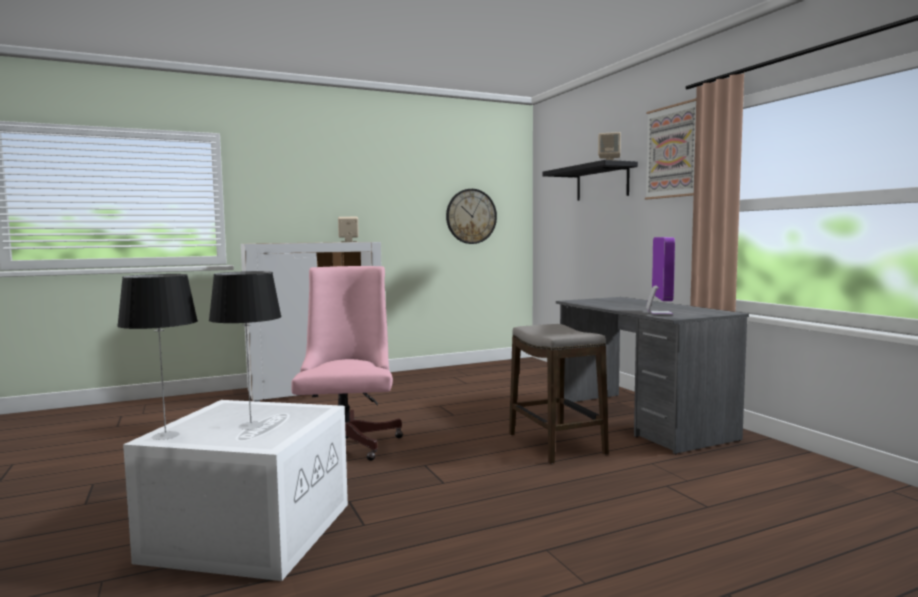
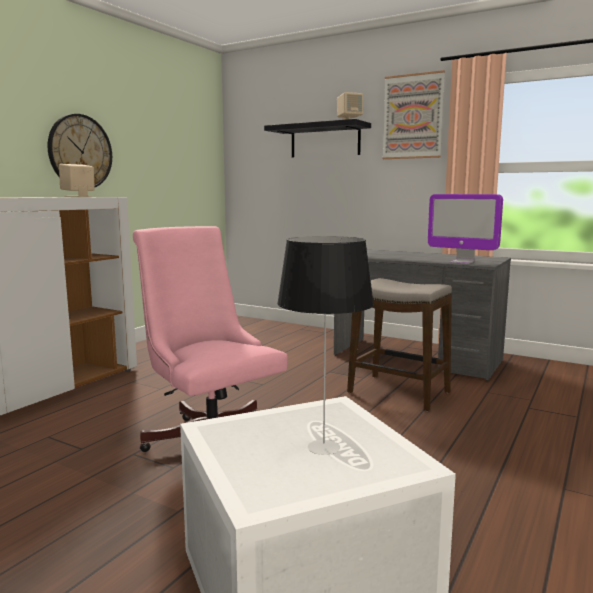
camera: 35 degrees left, 5 degrees up
table lamp [117,274,198,440] -> none
wall clock [446,189,497,244] -> wall clock moved to [48,114,112,187]
monitor [646,237,675,315] -> monitor turned 150 degrees clockwise [428,194,503,264]

